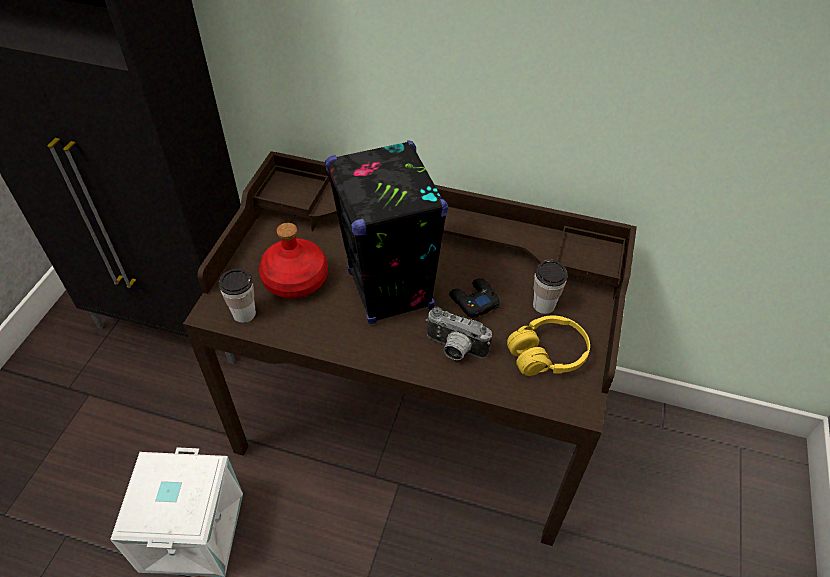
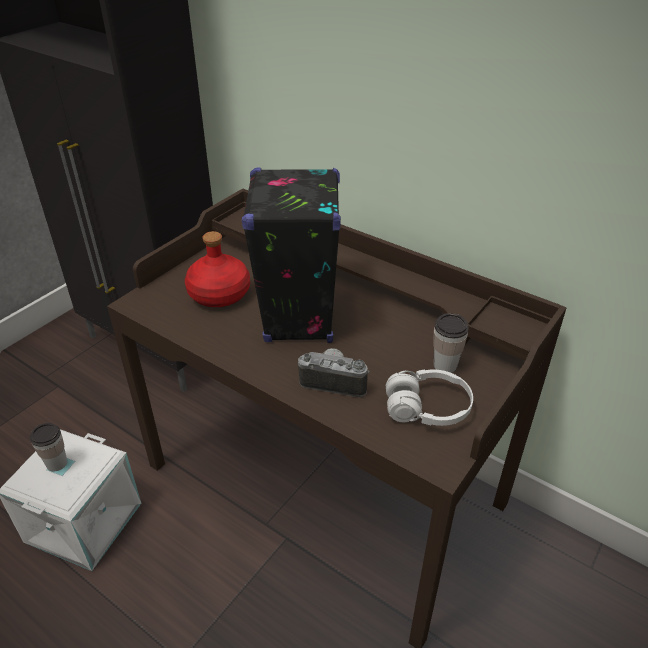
camera: 20 degrees right, 10 degrees down
cup [218,269,256,323] -> cup moved to [30,423,67,472]
camera [426,307,492,360] -> camera turned 150 degrees clockwise [298,348,369,397]
black game controller [449,278,500,318] -> none
yellow headphones [507,316,590,376] -> white headphones [386,369,473,426]

